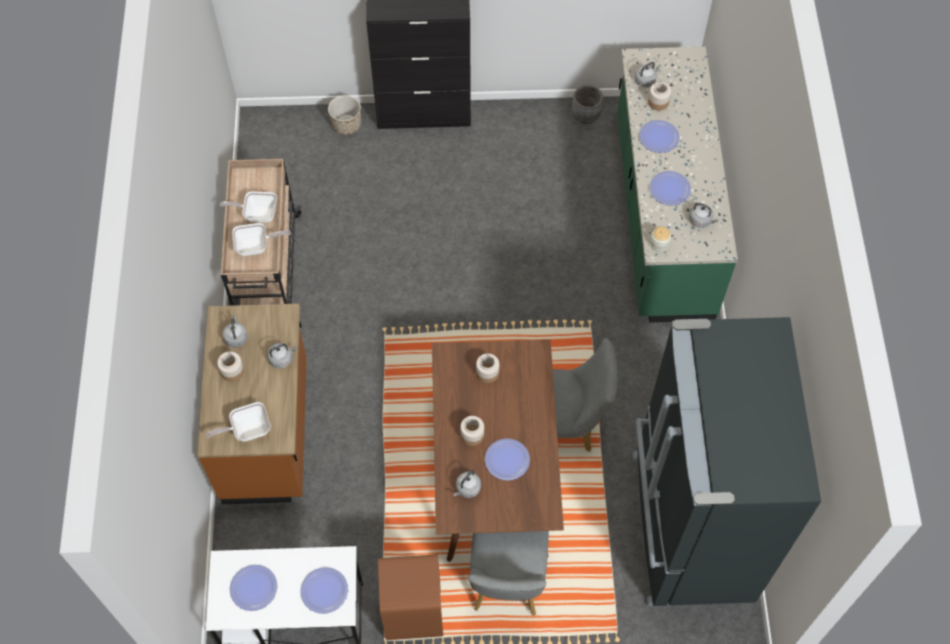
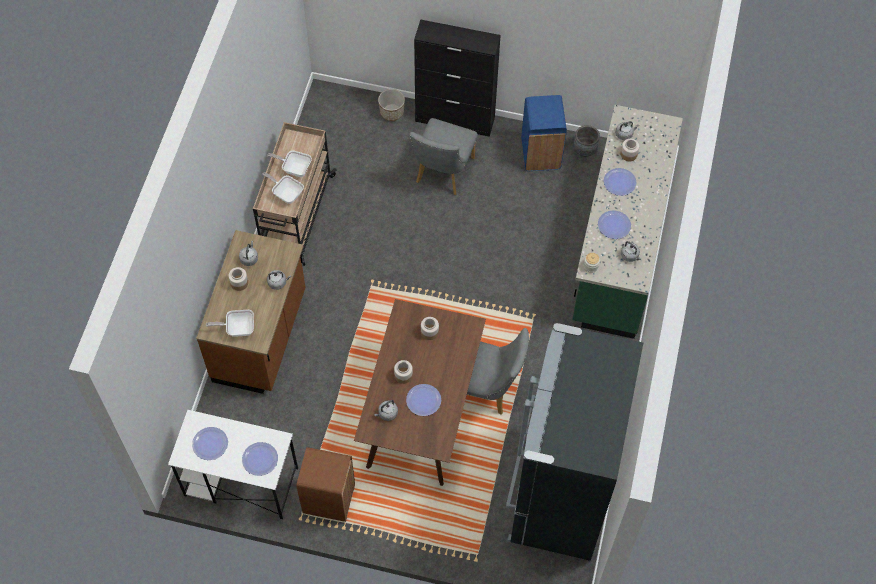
camera: 15 degrees right, 0 degrees up
frying pan [232,223,291,256] -> frying pan turned 150 degrees counterclockwise [263,172,304,204]
grey chair [468,531,549,616] -> grey chair moved to [410,118,478,195]
none -> blue trash can [521,95,567,171]

